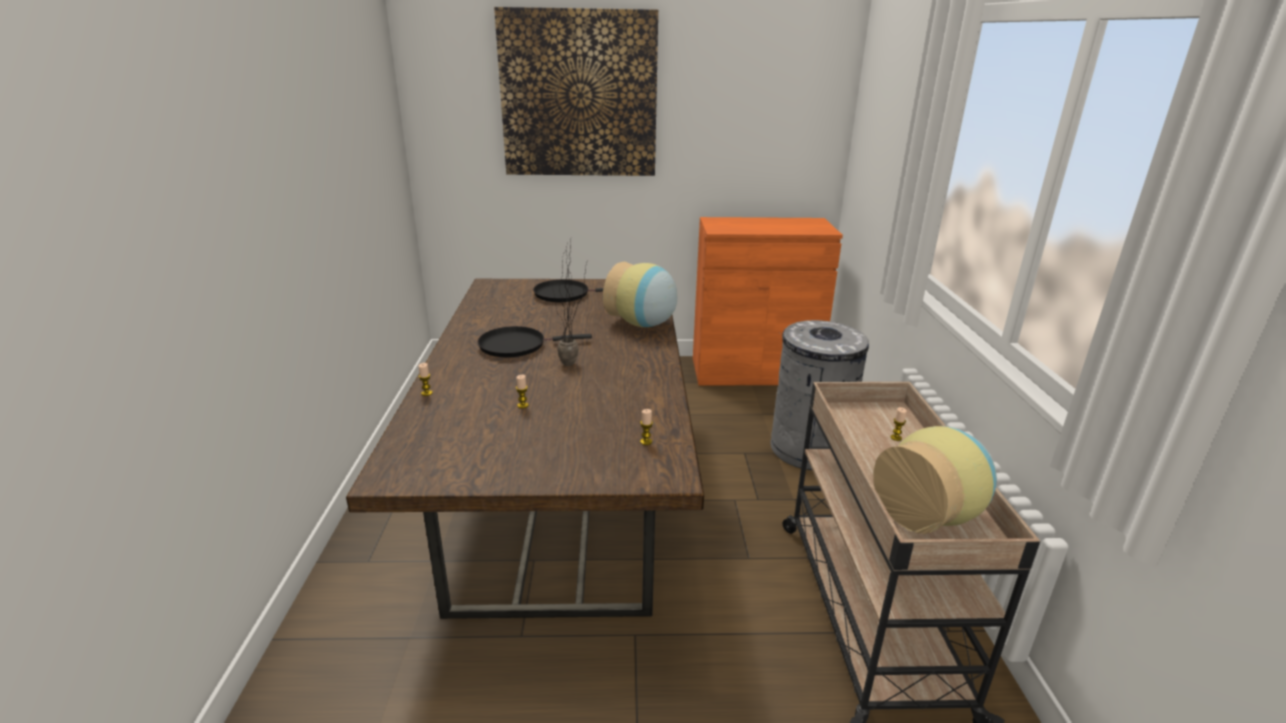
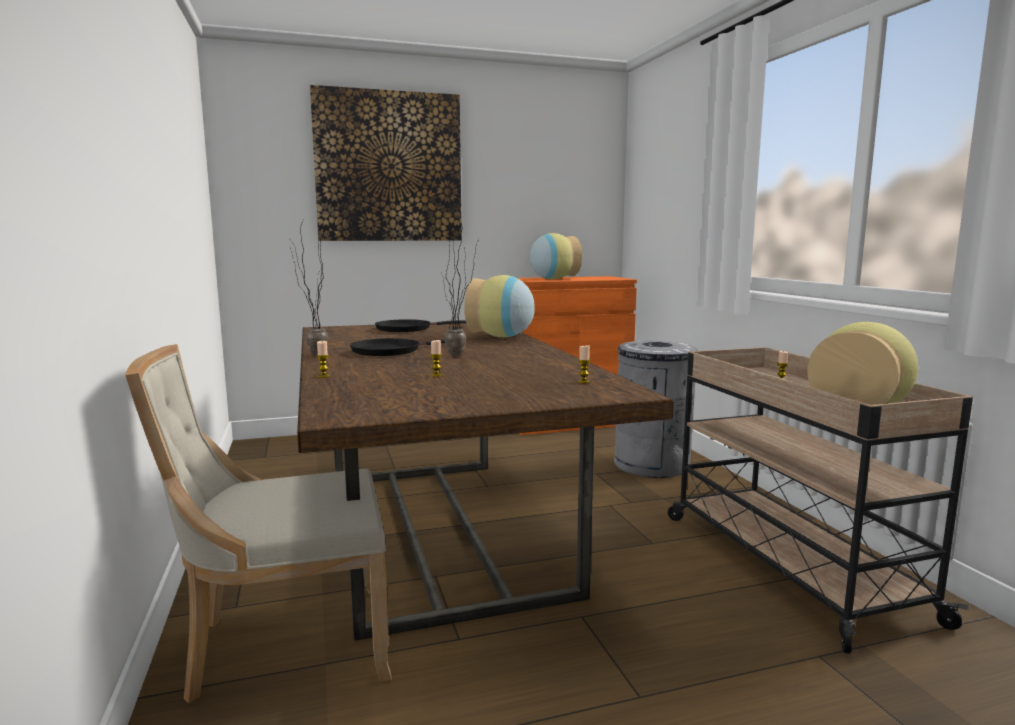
camera: 15 degrees left, 15 degrees down
none -> beige chair [125,344,392,703]
none -> potted plant [290,220,328,356]
none -> vase [530,233,582,279]

